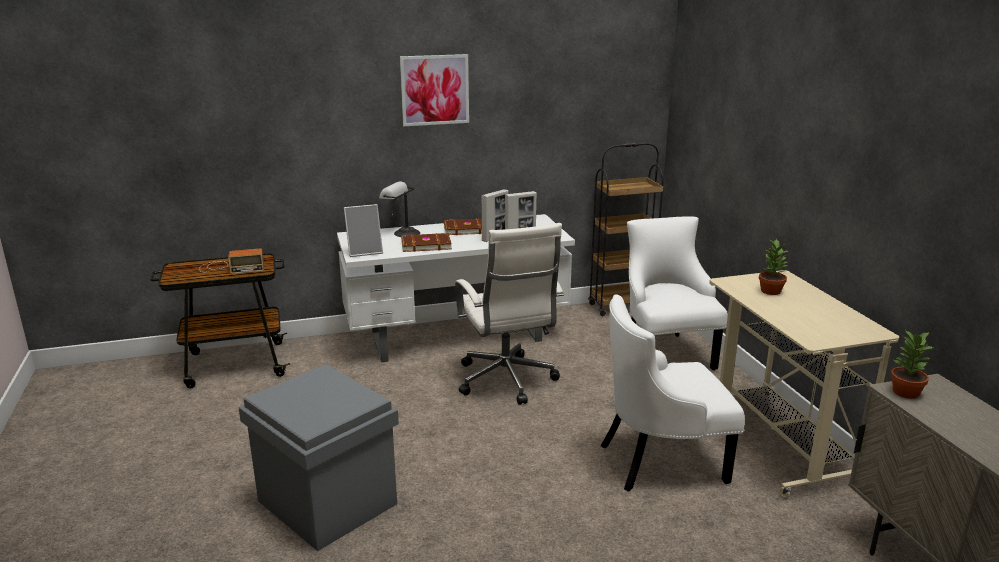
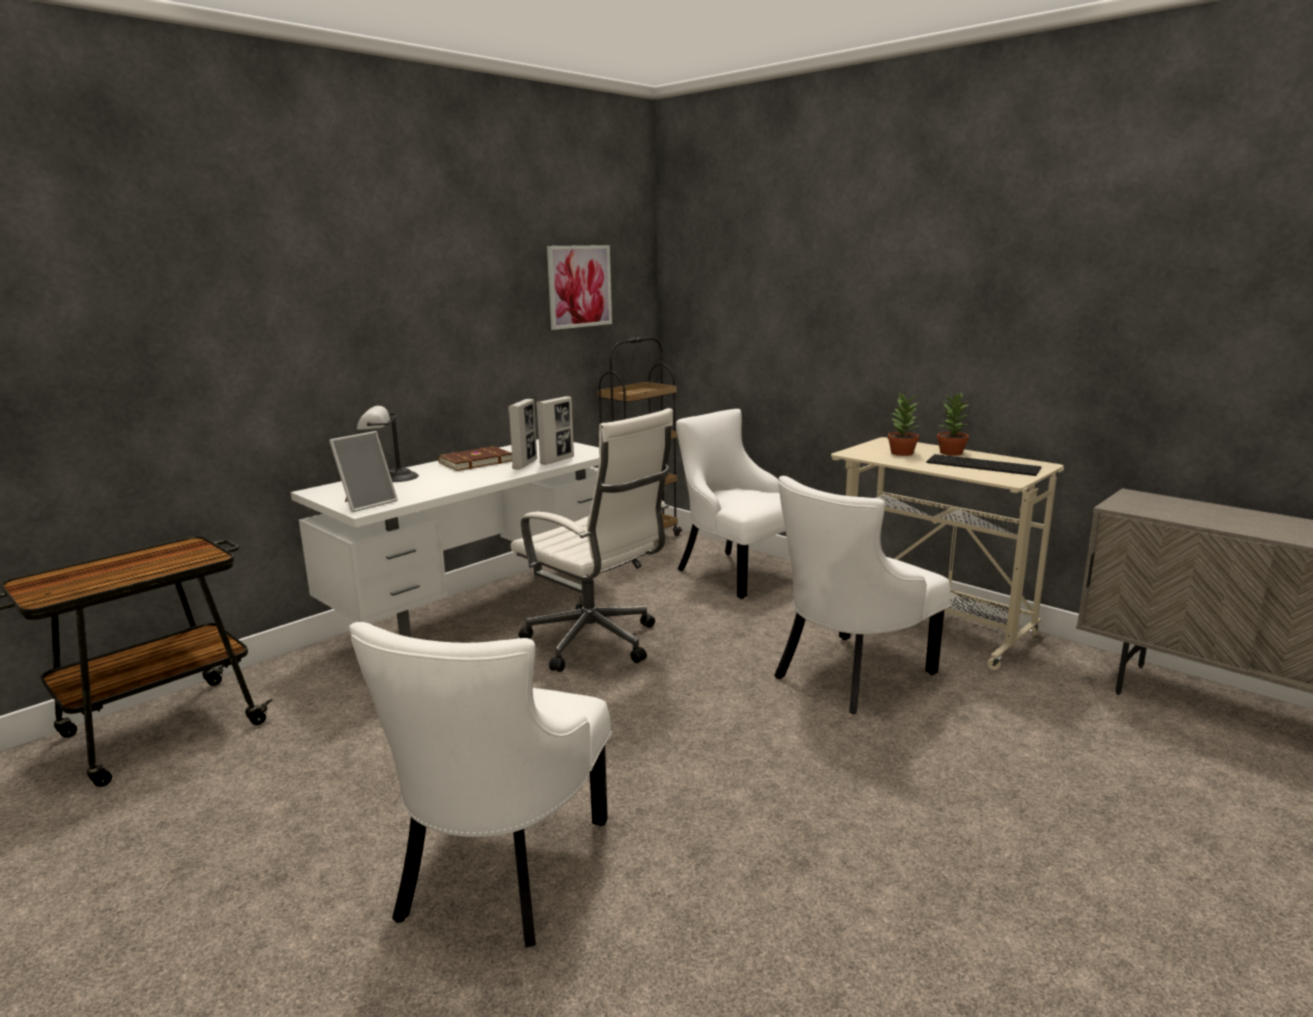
camera: 30 degrees left, 5 degrees down
radio [199,249,264,274] -> none
grey storage box [239,364,399,551] -> white chair [349,622,612,948]
picture [400,54,469,126] -> picture moved to [547,245,612,330]
brown book [401,233,452,252] -> none
potted plant [891,330,934,399] -> potted plant moved to [937,393,969,456]
none -> keyboard [926,454,1041,476]

